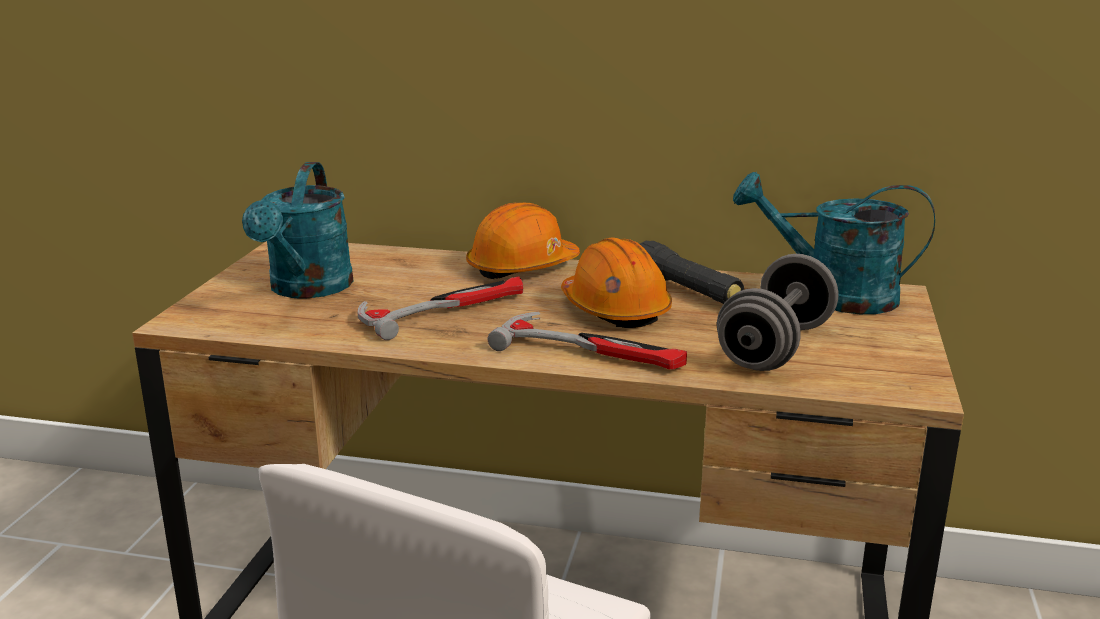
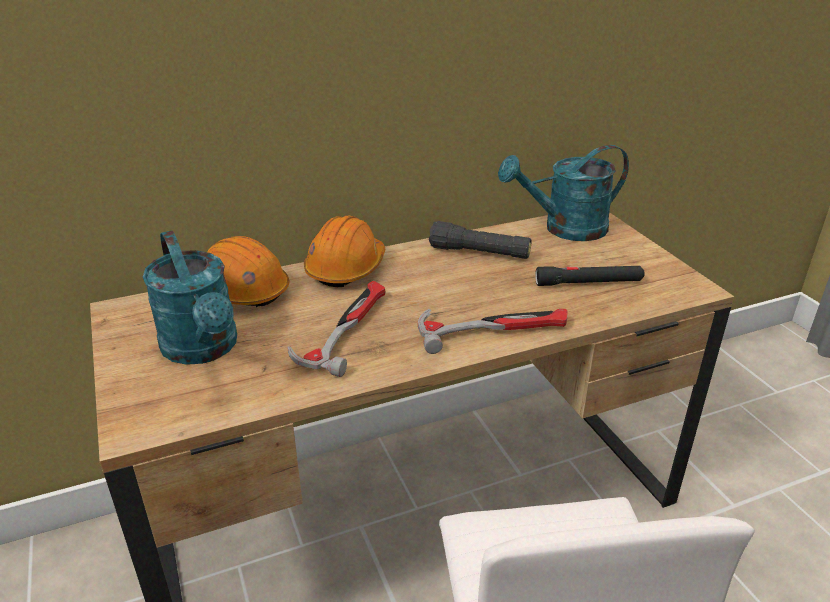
camera: 35 degrees left, 10 degrees up
orange hard hat [561,237,672,328] -> orange hard hat moved to [207,236,289,307]
grey dumbbell [717,254,838,371] -> black flashlight [535,266,645,286]

